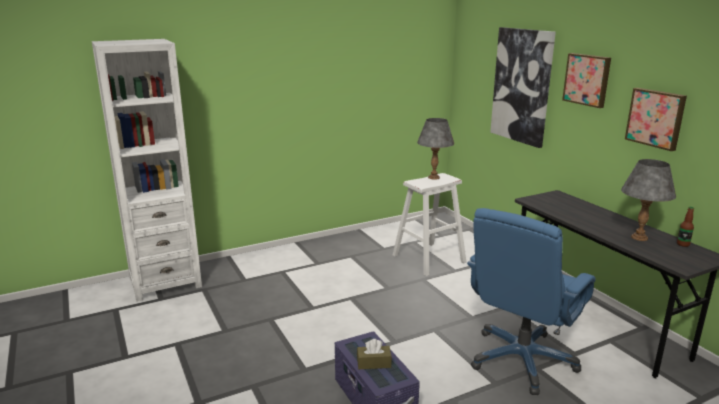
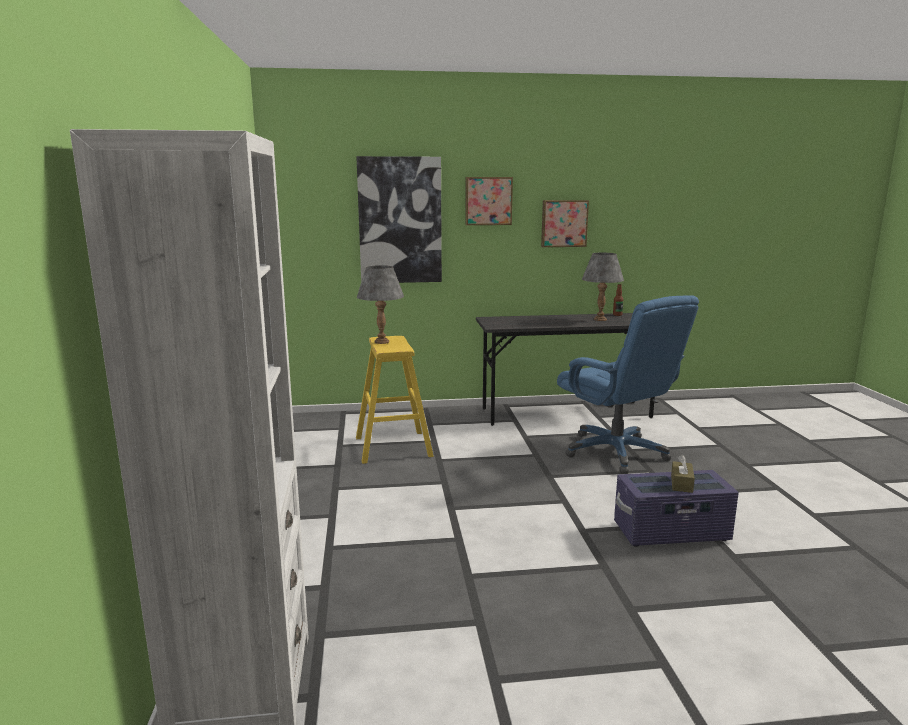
camera: 70 degrees left, 5 degrees down
white stool [393,173,467,276] -> yellow stool [356,336,434,464]

